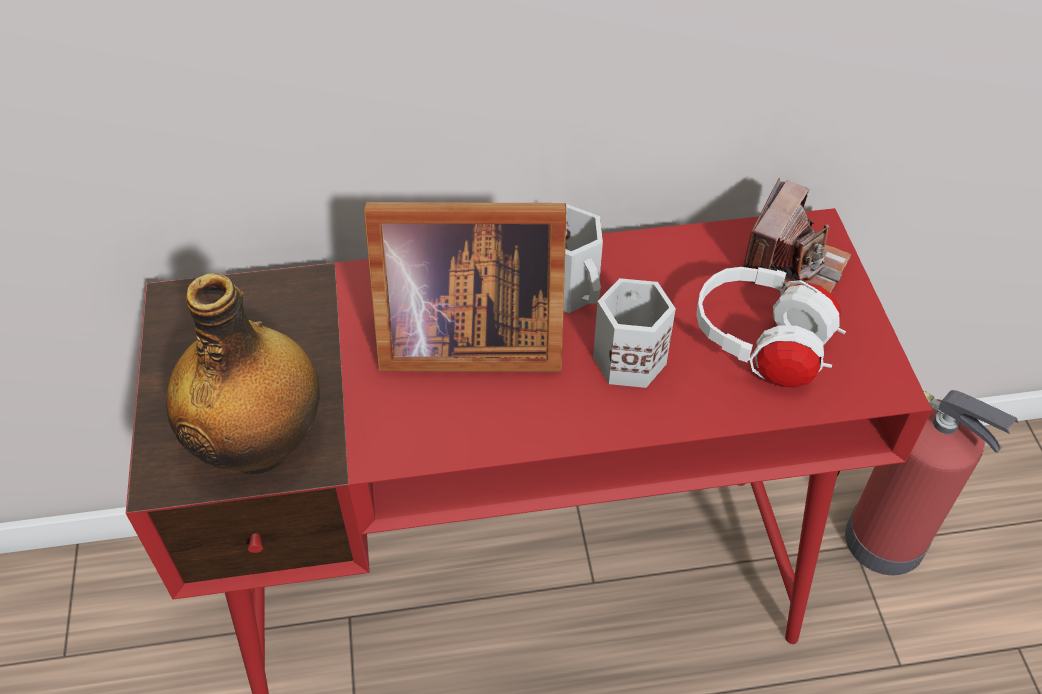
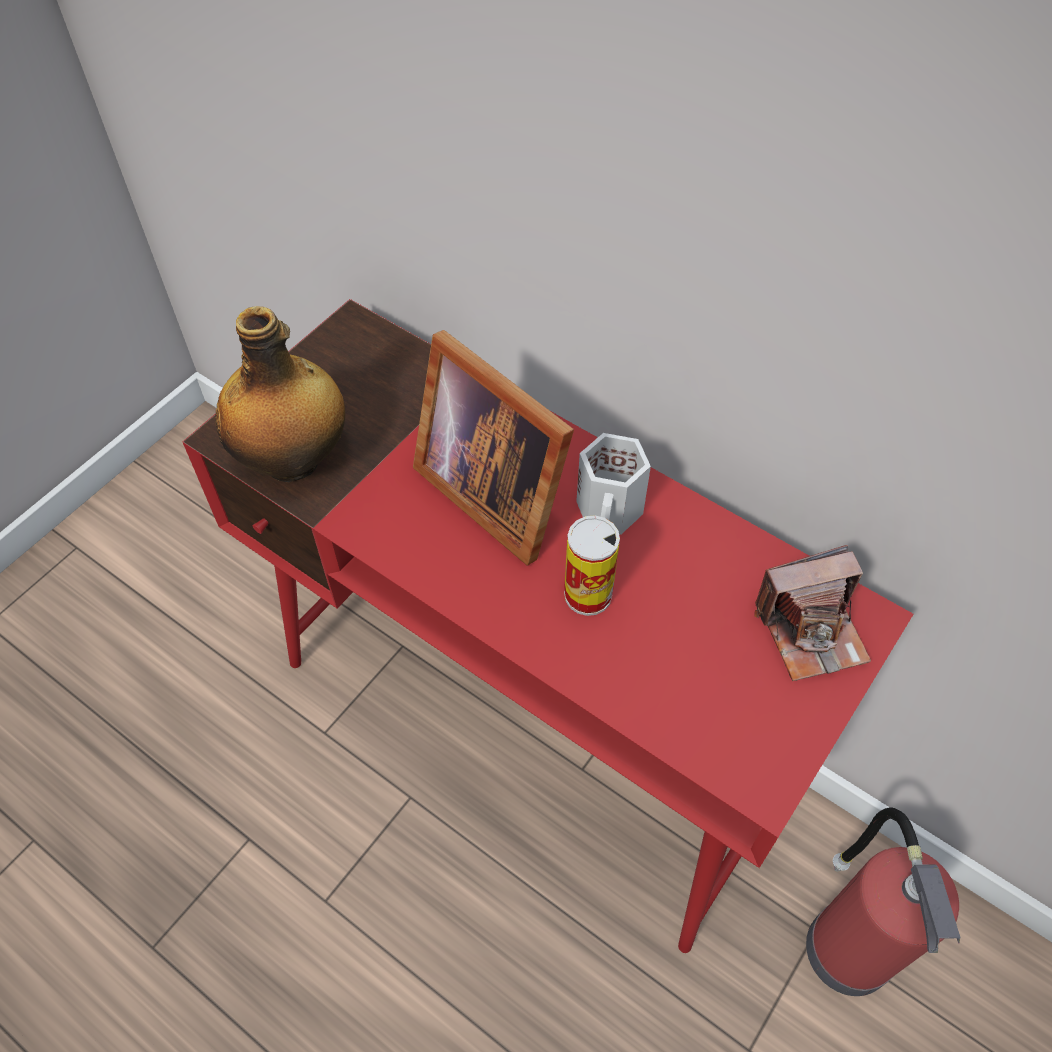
camera: 45 degrees right, 5 degrees up
white mug [593,278,676,388] -> can [564,515,620,616]
white headphones [696,267,846,388] -> none

